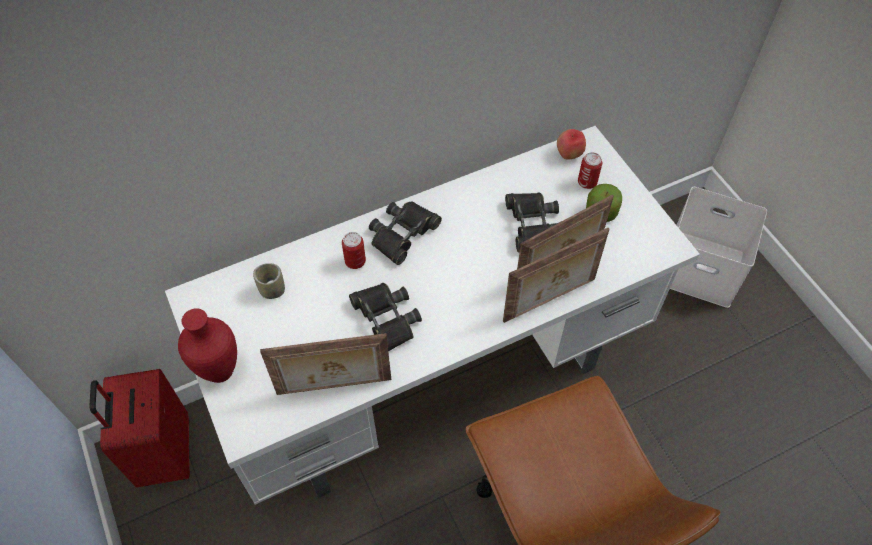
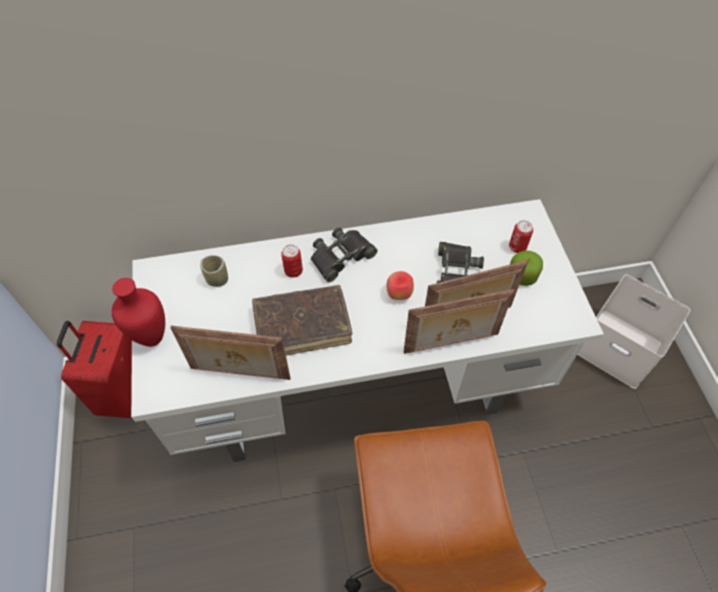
camera: 15 degrees right, 0 degrees up
black binoculars [349,283,422,351] -> brown book [252,285,352,355]
apple [557,129,586,160] -> apple moved to [386,271,414,300]

